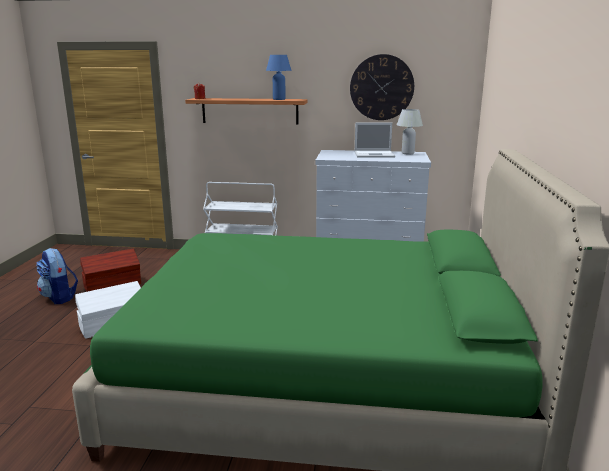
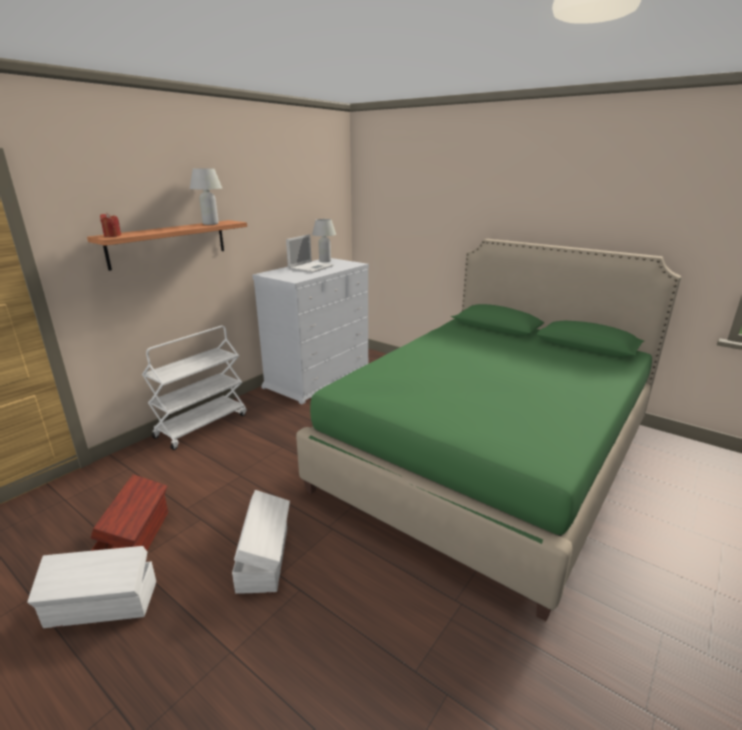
camera: 60 degrees left, 5 degrees up
backpack [36,248,78,304] -> white storage box [27,546,156,628]
blue table lamp [266,55,292,100] -> white table lamp [190,168,222,225]
wall clock [350,54,414,120] -> none

